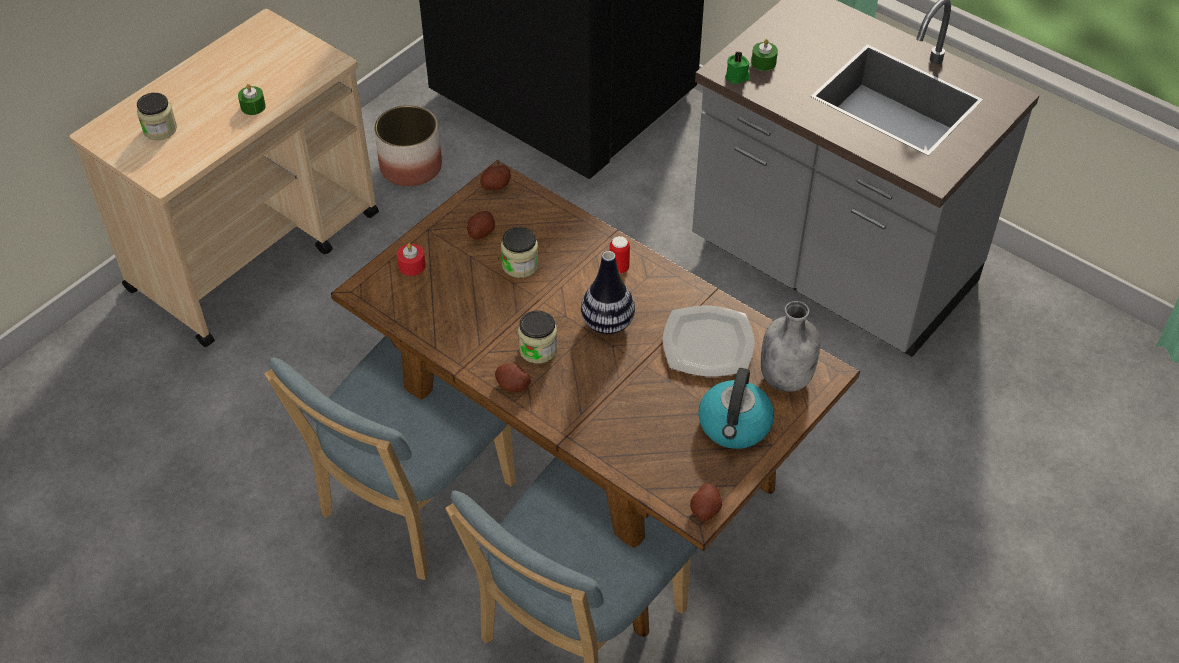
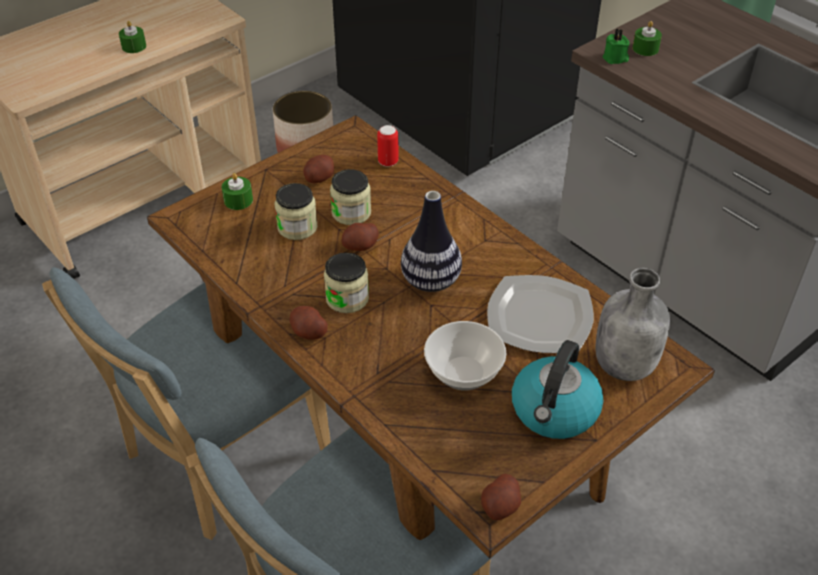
camera: 10 degrees right, 5 degrees down
jar [137,93,177,140] -> jar moved to [275,183,318,240]
red candle [397,243,426,276] -> green candle [222,173,253,210]
potato [481,165,511,190] -> potato moved to [341,223,379,251]
can [609,236,630,274] -> can moved to [377,125,399,167]
none -> bowl [424,321,507,391]

